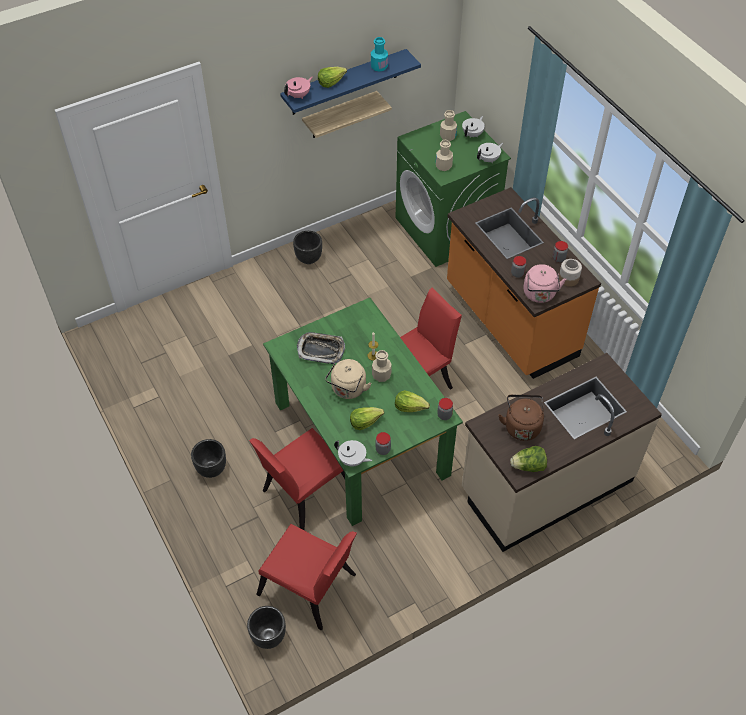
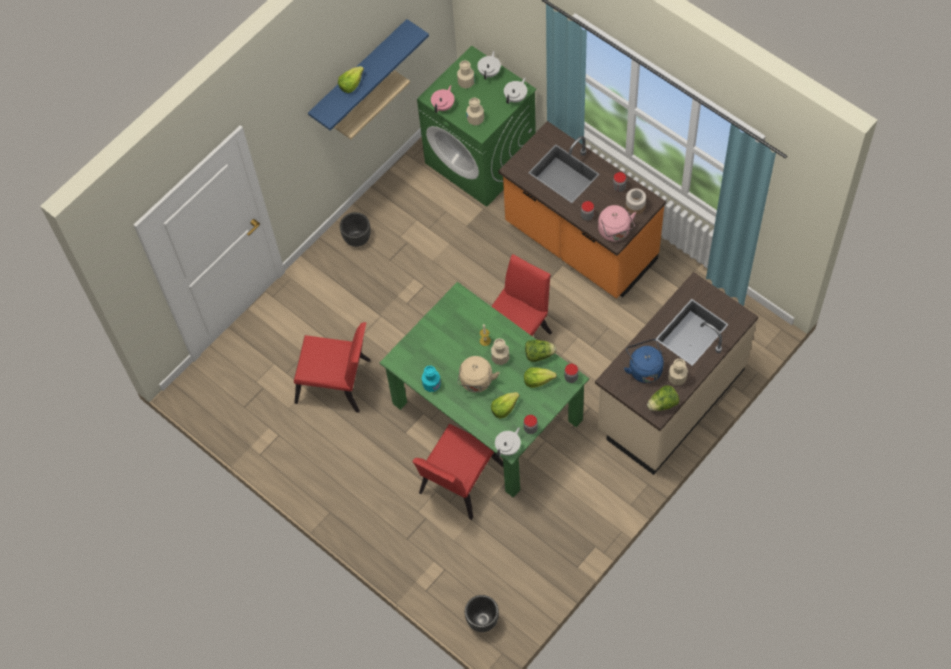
camera: 15 degrees left, 10 degrees up
black planter [191,439,226,478] -> none
red chair [256,524,357,631] -> red chair moved to [294,322,371,413]
pink teapot [284,77,312,99] -> pink teapot moved to [431,85,454,113]
tray [297,332,345,364] -> none
white teapot [334,440,372,467] -> white teapot turned 60 degrees counterclockwise [495,427,521,457]
turquoise bottle [371,37,388,72] -> turquoise bottle moved to [422,366,441,392]
brown kettle [498,395,544,441] -> blue kettle [624,339,664,383]
none -> lettuce [525,340,557,362]
none -> beige bottle [668,359,688,385]

